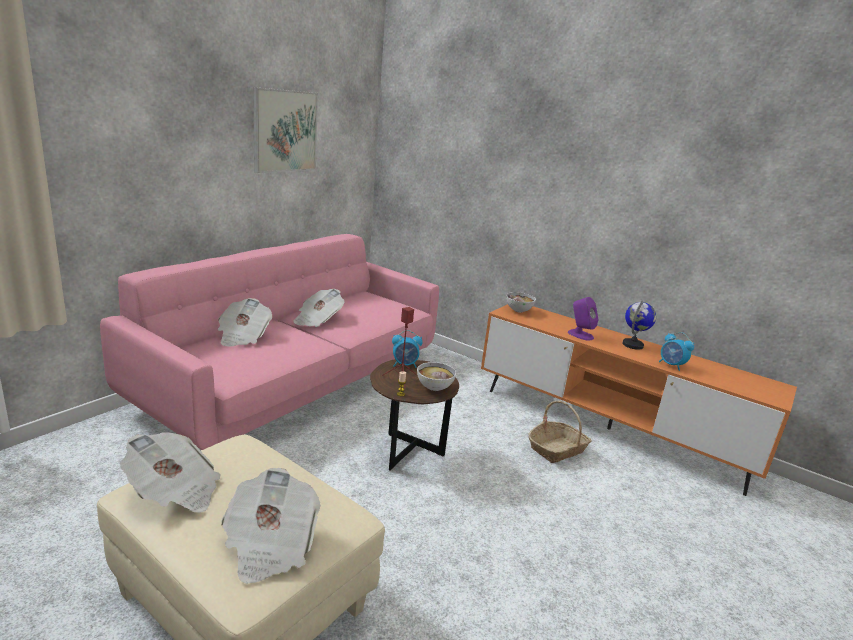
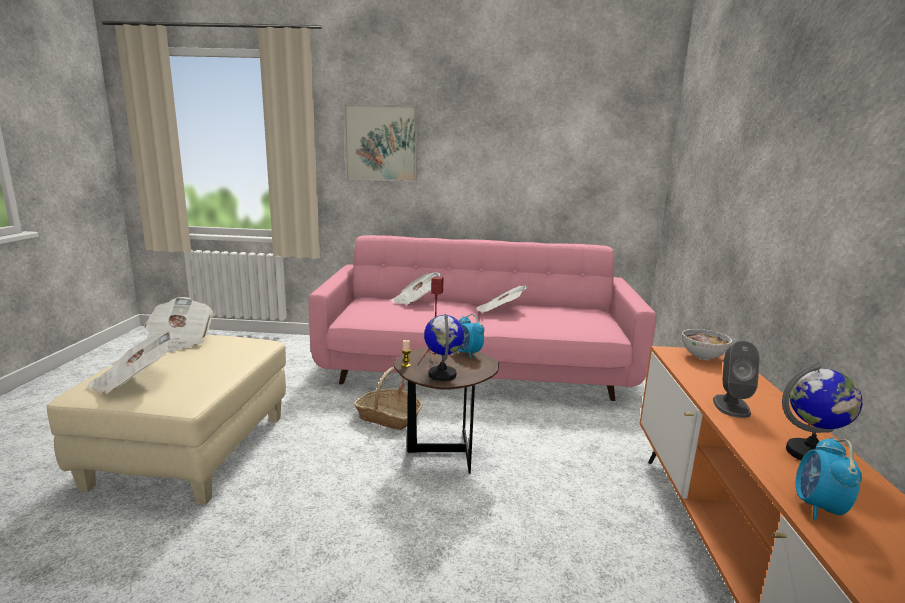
camera: 60 degrees right, 5 degrees down
picture [253,87,318,173] -> picture moved to [344,104,418,182]
bowl [417,362,456,391] -> globe [424,314,464,381]
basket [528,400,592,463] -> basket moved to [354,367,422,430]
purple speaker [568,297,598,340] -> grey speaker [713,341,760,418]

